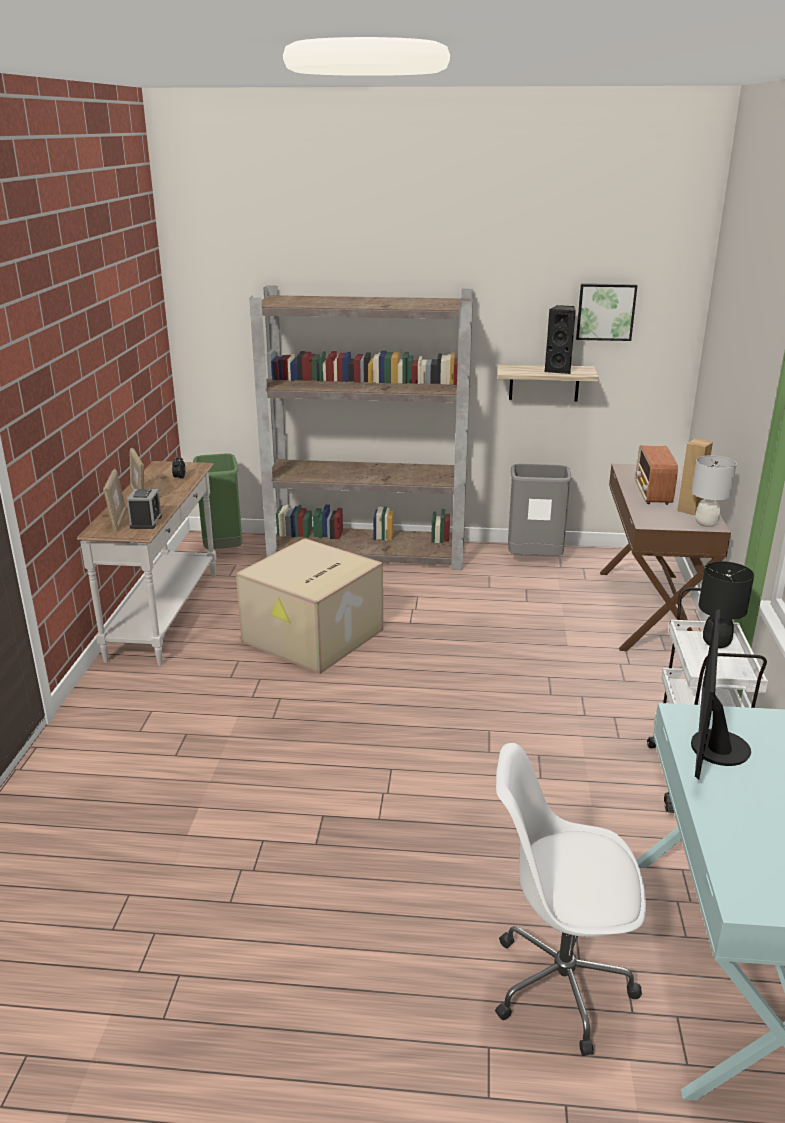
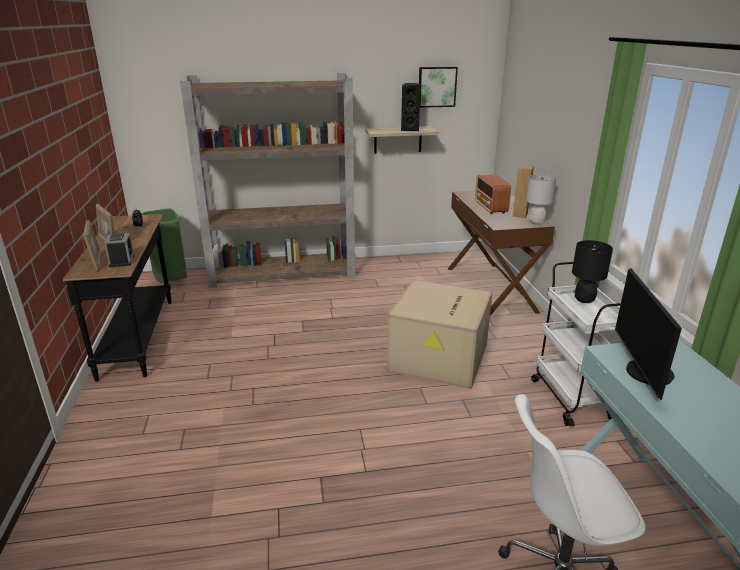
camera: 15 degrees left, 0 degrees up
white console table [77,461,216,666] -> black console table [63,214,171,382]
cardboard box [236,538,383,674] -> cardboard box moved to [387,279,493,389]
grey trash can [508,464,572,556] -> none

